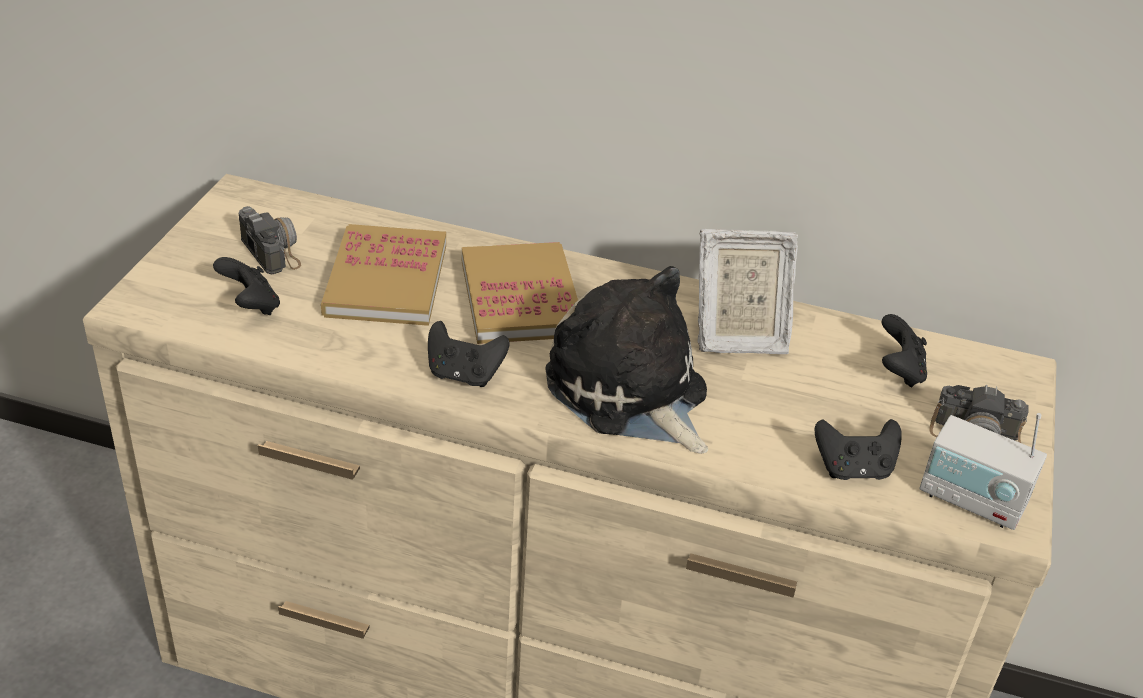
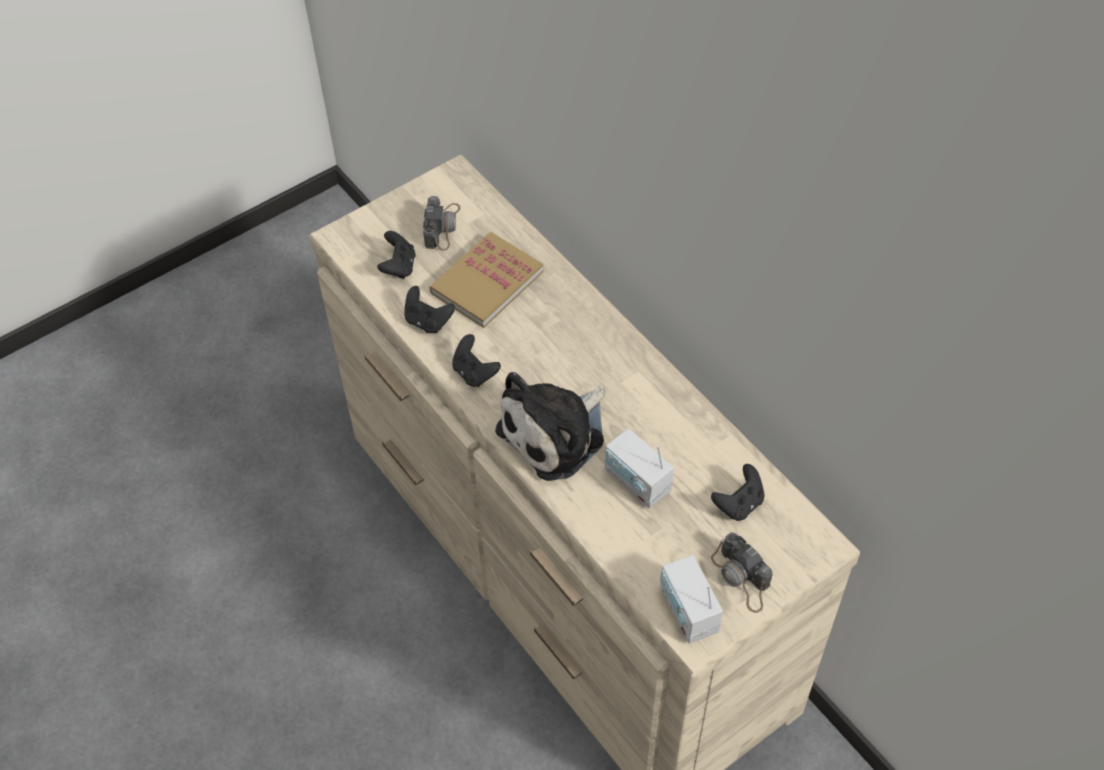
camera: 40 degrees right, 15 degrees up
book [462,242,578,344] -> none
plush toy [545,266,708,454] -> plush toy turned 135 degrees counterclockwise [495,372,605,481]
picture frame [697,229,798,354] -> none
black game controller [815,419,902,480] -> black game controller moved to [404,286,455,333]
none -> radio [605,428,674,508]

